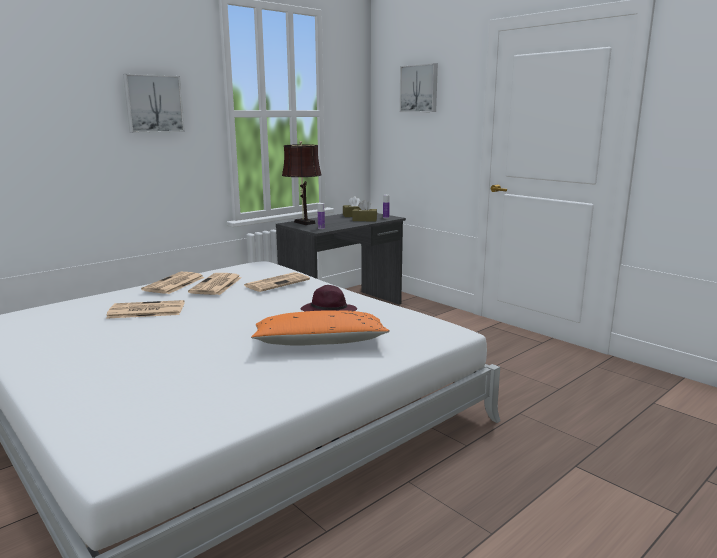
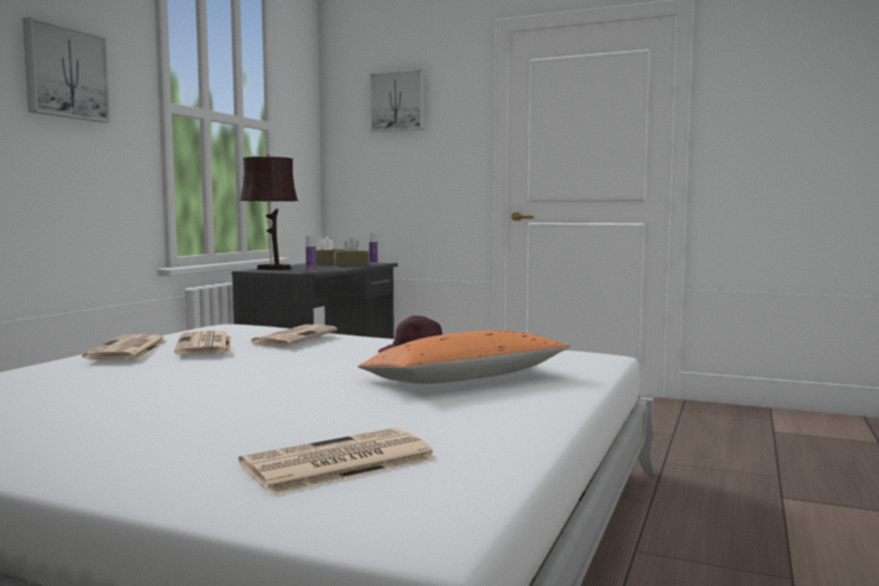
camera: 25 degrees left, 10 degrees down
newspaper [106,300,185,319] -> newspaper moved to [239,428,437,495]

